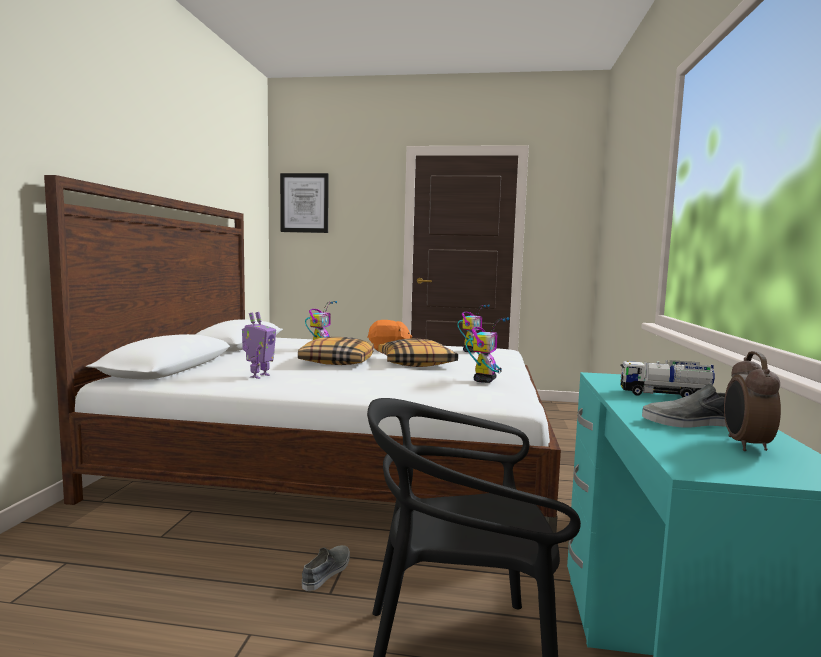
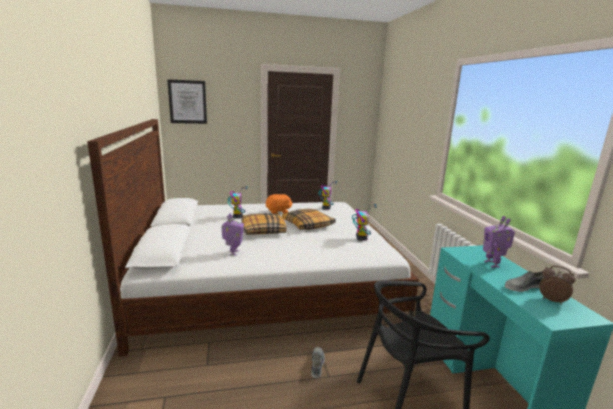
camera: 20 degrees left, 10 degrees up
toy truck [620,360,715,397] -> toy robot [483,216,515,268]
alarm clock [724,351,781,451] -> alarm clock turned 135 degrees clockwise [539,265,575,305]

